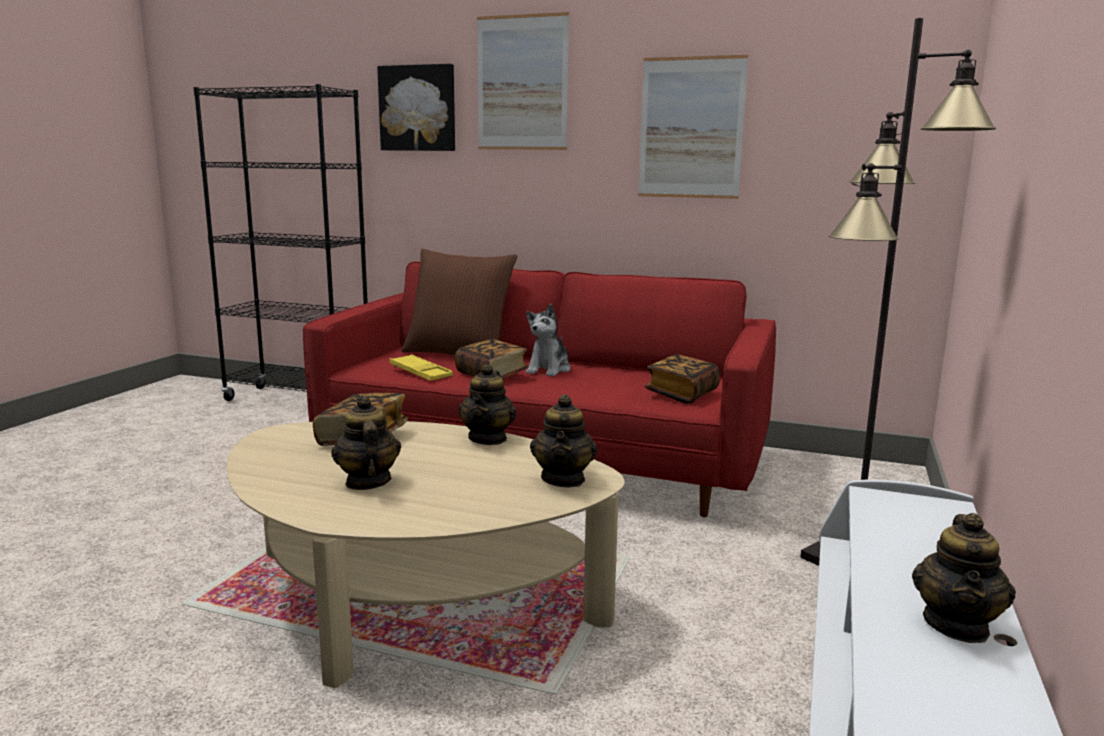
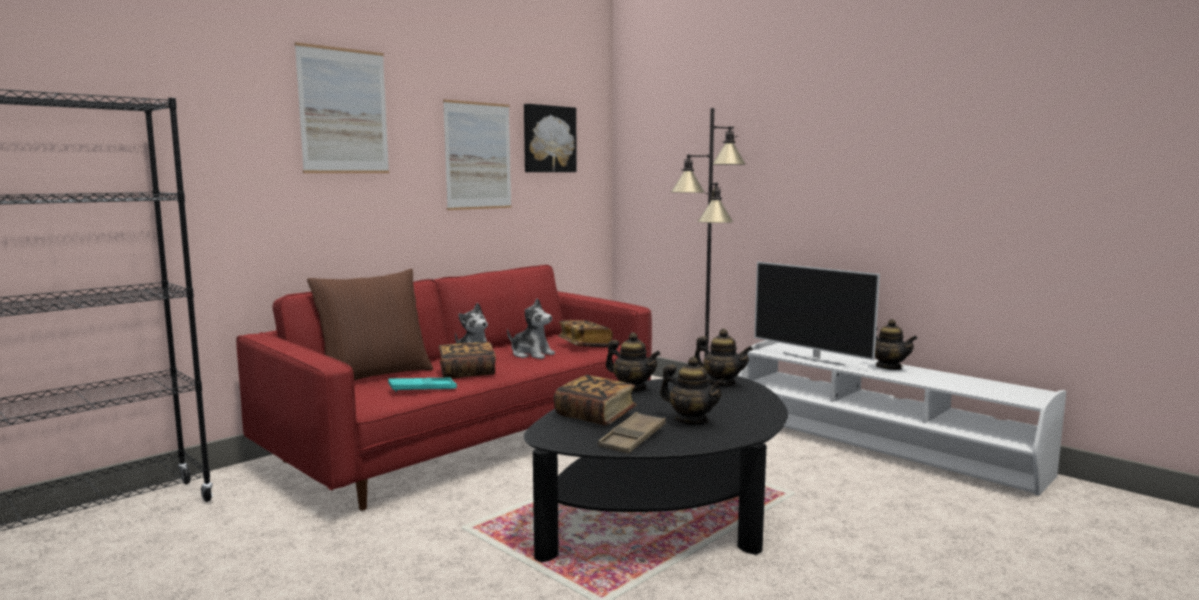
camera: 65 degrees left, 5 degrees down
beige coffee table [227,421,625,688] -> black coffee table [524,375,788,562]
teapot [331,395,401,490] -> teapot turned 150 degrees counterclockwise [660,357,725,425]
picture [377,64,455,151] -> picture moved to [524,104,577,172]
yellow tray [389,354,453,381] -> turquoise tray [388,378,457,392]
none -> plush toy [507,298,555,359]
none -> brown tray [598,412,666,454]
none -> television [754,262,880,365]

